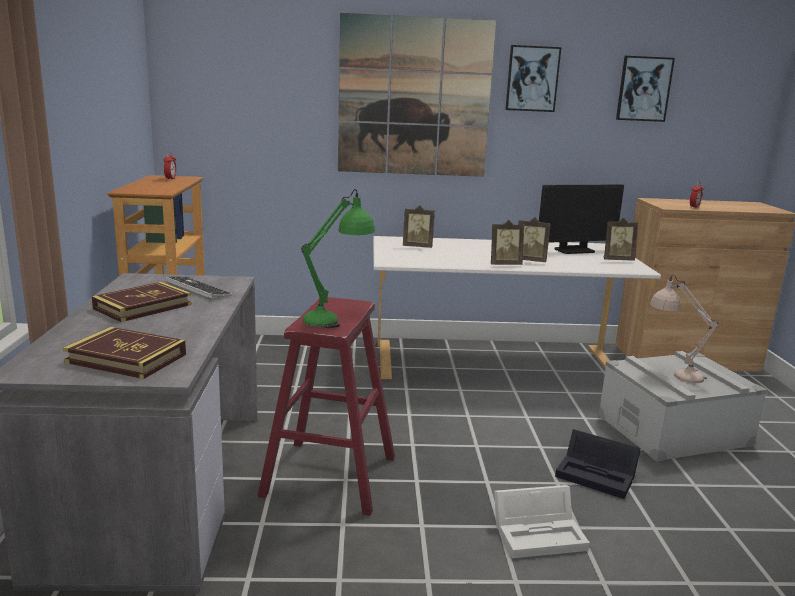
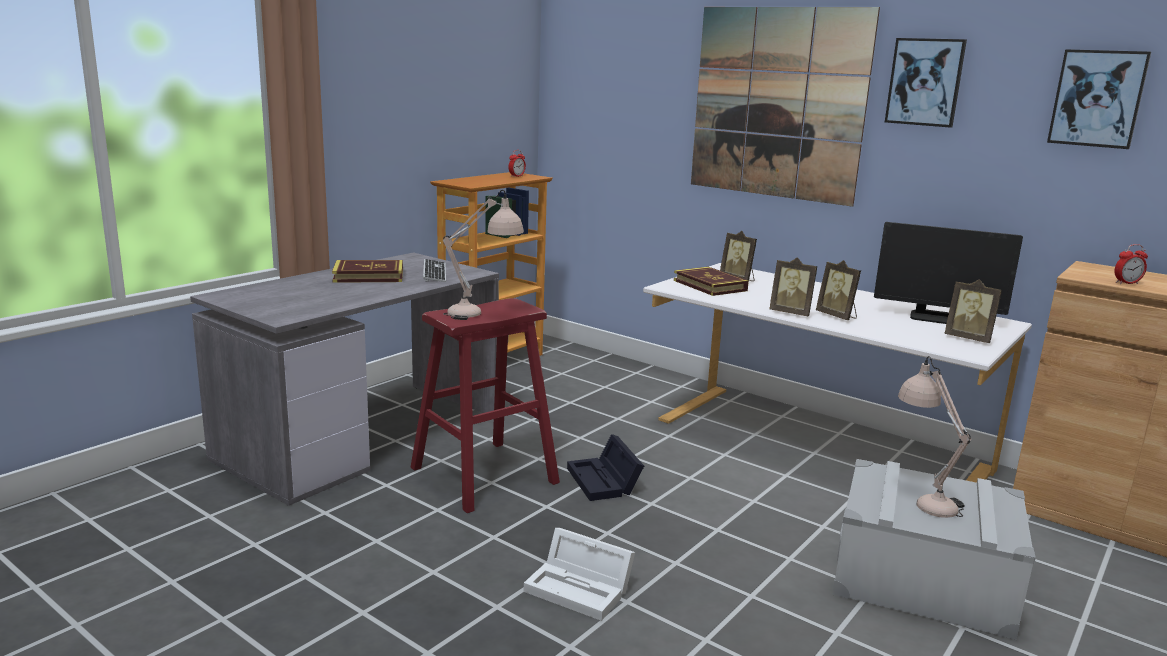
camera: 40 degrees right, 0 degrees up
book [63,327,186,379] -> book moved to [674,267,749,296]
green table lamp [301,189,375,329] -> beige table lamp [443,190,524,320]
black storage box [555,429,641,499] -> black storage box moved to [567,434,644,501]

